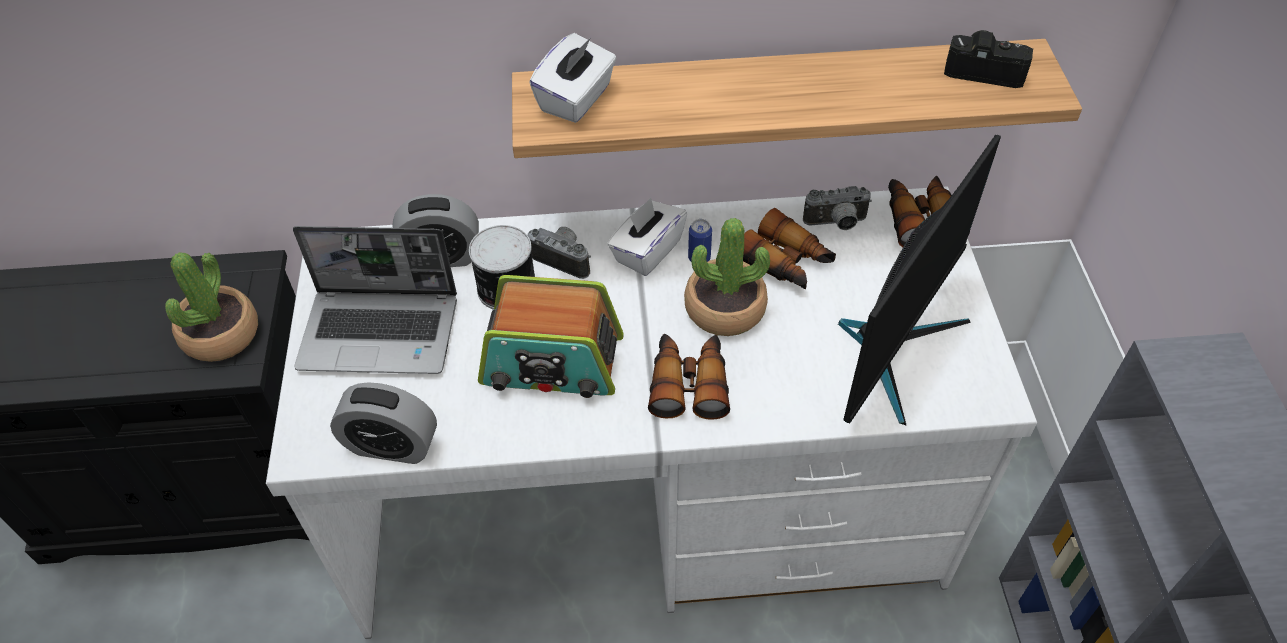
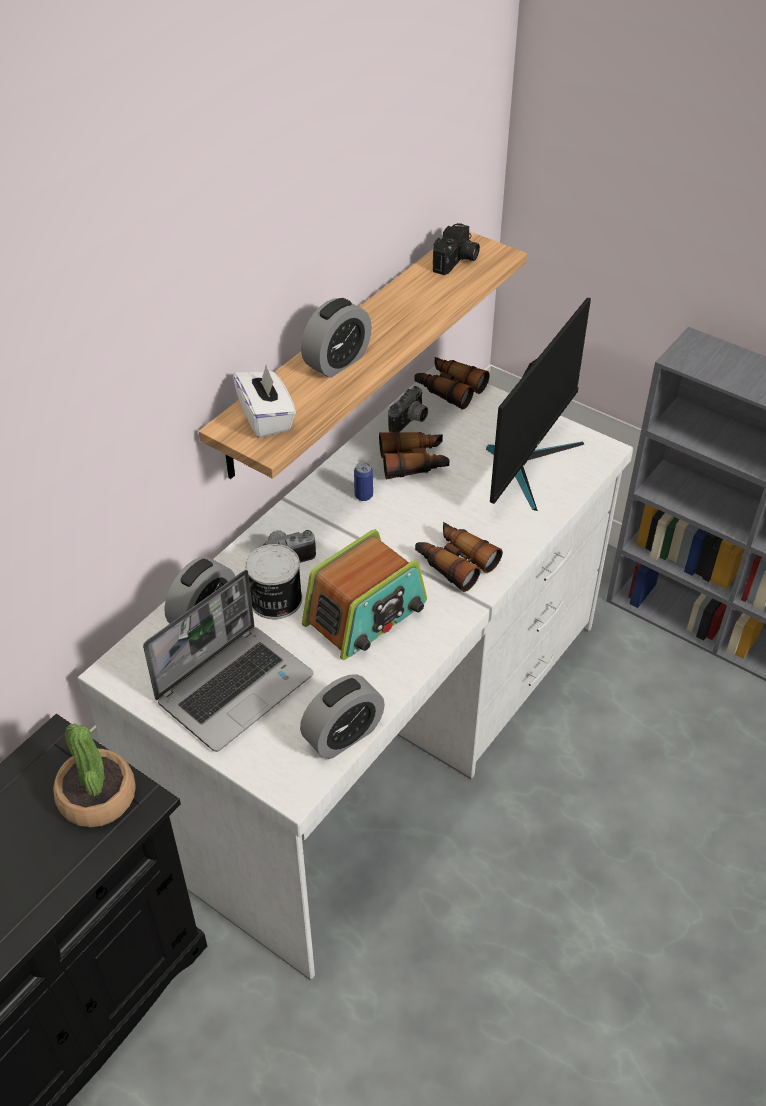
camera: 50 degrees left, 5 degrees down
white tissue box [607,198,687,276] -> none
potted plant [684,218,770,336] -> none
monitor [838,135,1001,426] -> monitor turned 45 degrees clockwise [486,297,591,511]
camera [944,30,1033,88] -> camera turned 150 degrees clockwise [433,223,480,275]
none -> alarm clock [301,298,372,378]

